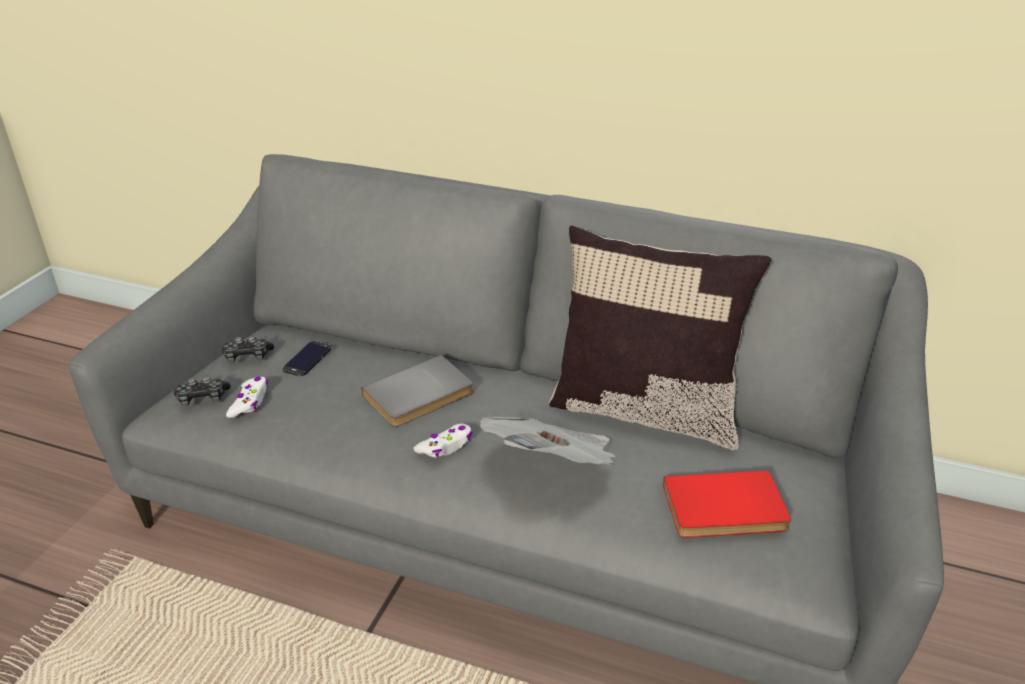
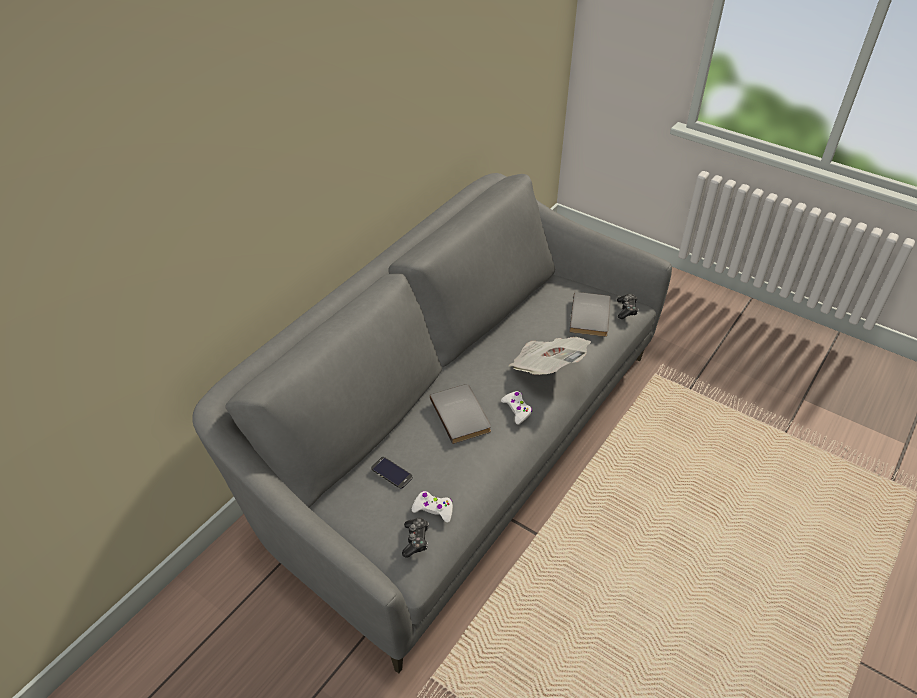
camera: 75 degrees left, 10 degrees up
game controller [222,336,274,363] -> game controller moved to [617,294,639,319]
pillow [549,226,771,450] -> none
red book [663,470,791,538] -> grey book [570,292,611,337]

